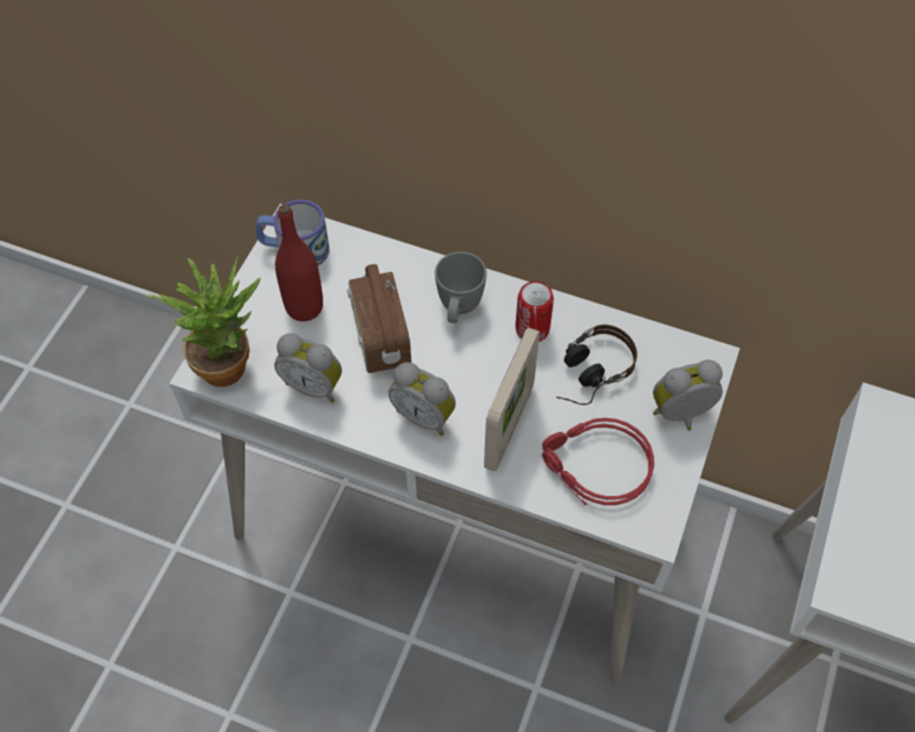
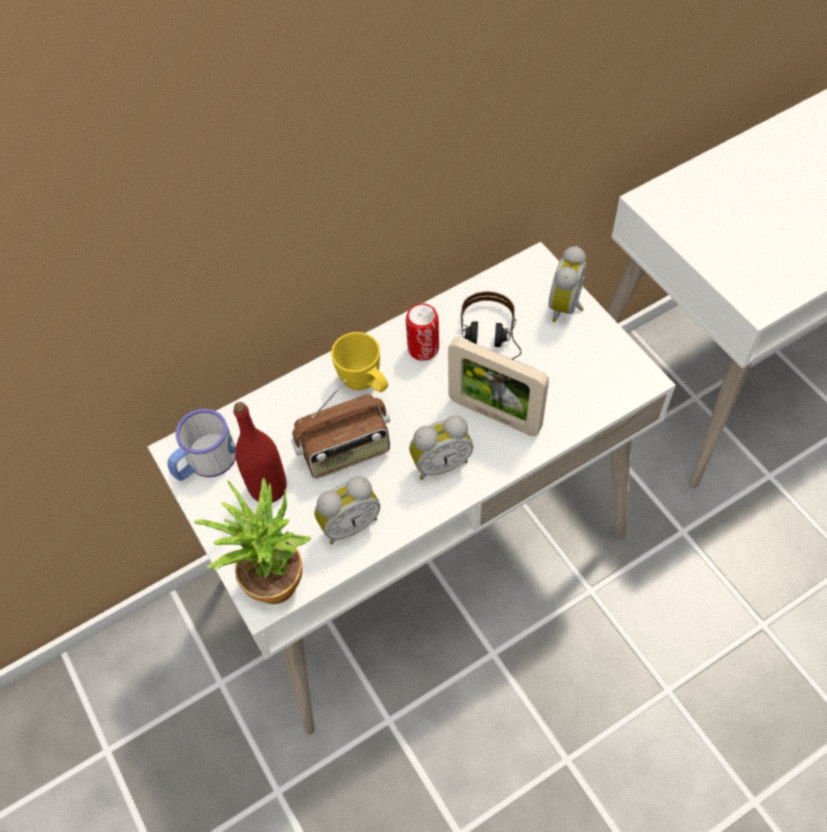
camera: 50 degrees left, 0 degrees up
radio [347,264,412,373] -> radio turned 45 degrees counterclockwise [291,380,390,478]
grey mug [435,252,487,323] -> yellow mug [331,332,388,392]
picture frame [484,327,540,471] -> picture frame turned 150 degrees clockwise [448,337,549,436]
red headphones [542,418,654,505] -> none

